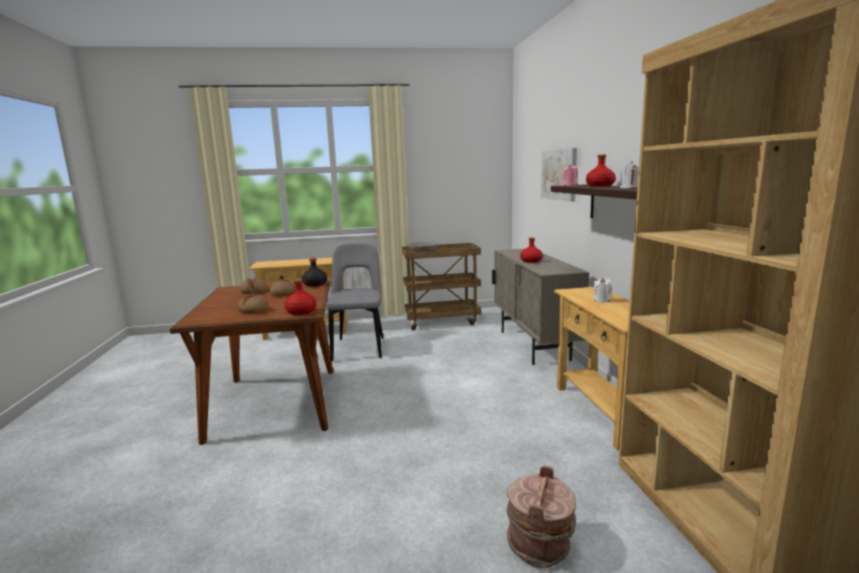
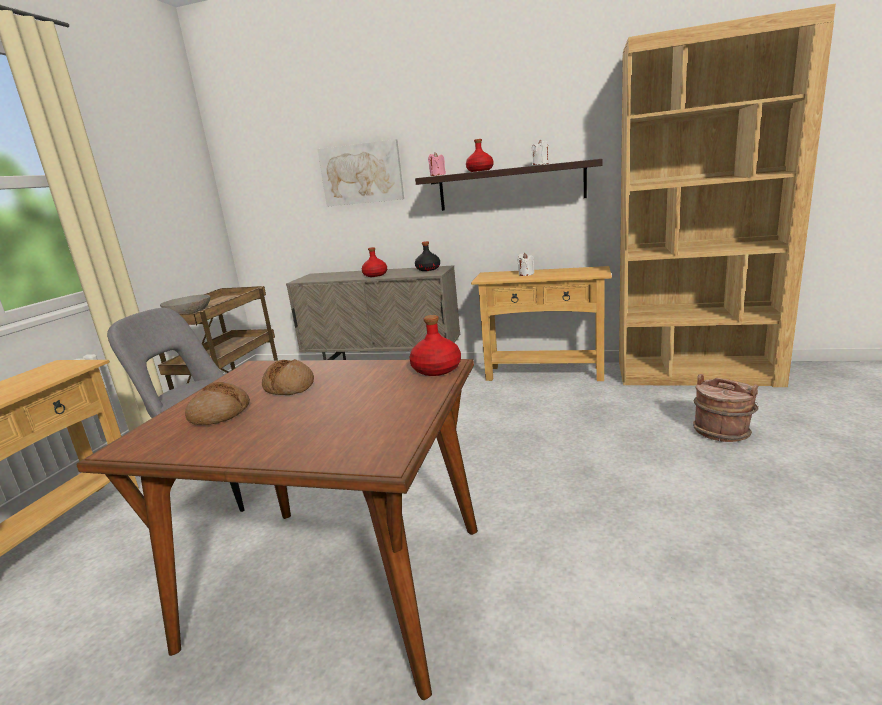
camera: 65 degrees left, 5 degrees up
bread [238,294,269,314] -> none
black bottle [302,258,327,287] -> black bottle moved to [415,241,440,271]

